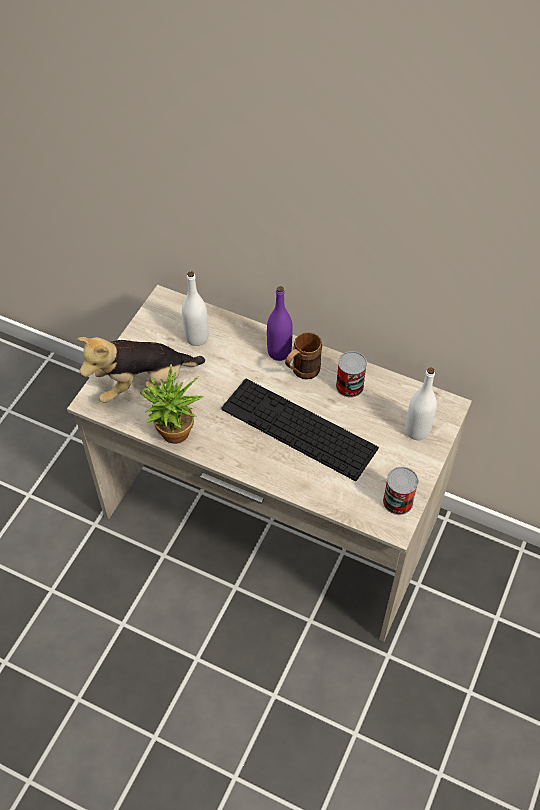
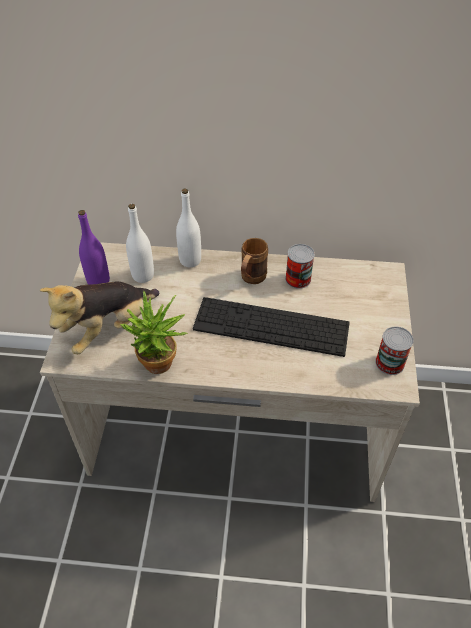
camera: 20 degrees left, 5 degrees down
purple bottle [267,286,293,361] -> purple bottle moved to [78,210,110,284]
white bottle [405,368,437,440] -> white bottle moved to [176,188,201,267]

